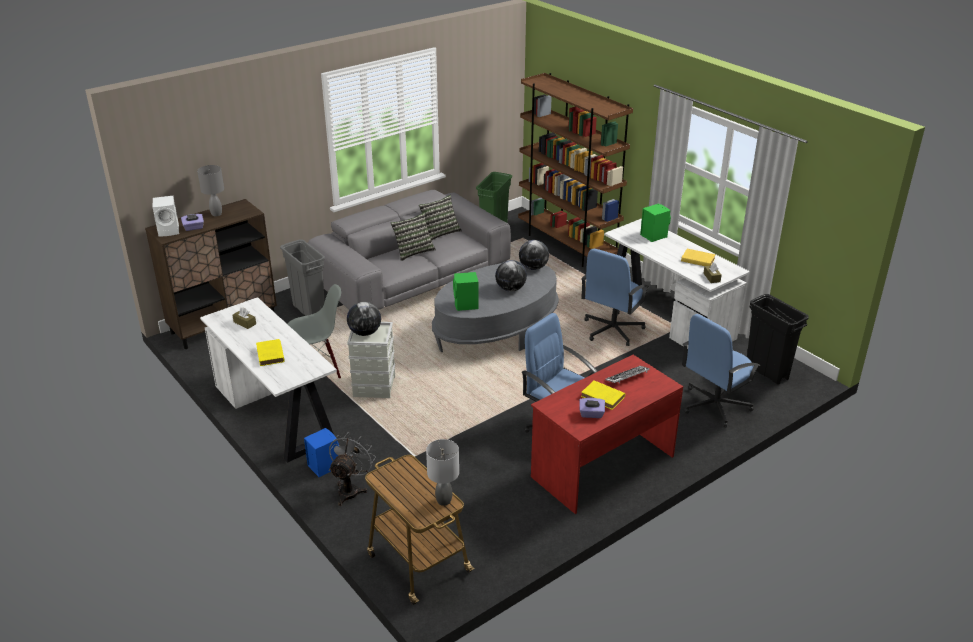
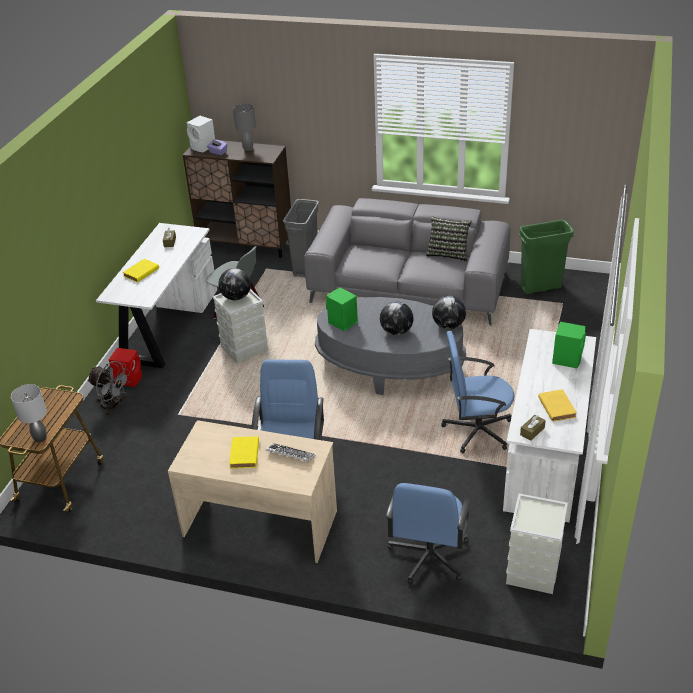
camera: 55 degrees right, 5 degrees up
blue speaker [304,428,339,477] -> red speaker [109,348,142,387]
grey fan [329,432,376,506] -> grey fan turned 45 degrees clockwise [87,361,131,415]
pillow [391,212,436,261] -> none
brown bookcase [518,73,633,267] -> none
red desk [531,355,683,514] -> beige desk [168,420,337,563]
purple tissue box [579,398,605,418] -> none
blue office chair [682,314,760,427] -> blue office chair turned 90 degrees counterclockwise [386,483,472,585]
black trash can [747,294,809,385] -> grey storage box [506,493,568,594]

